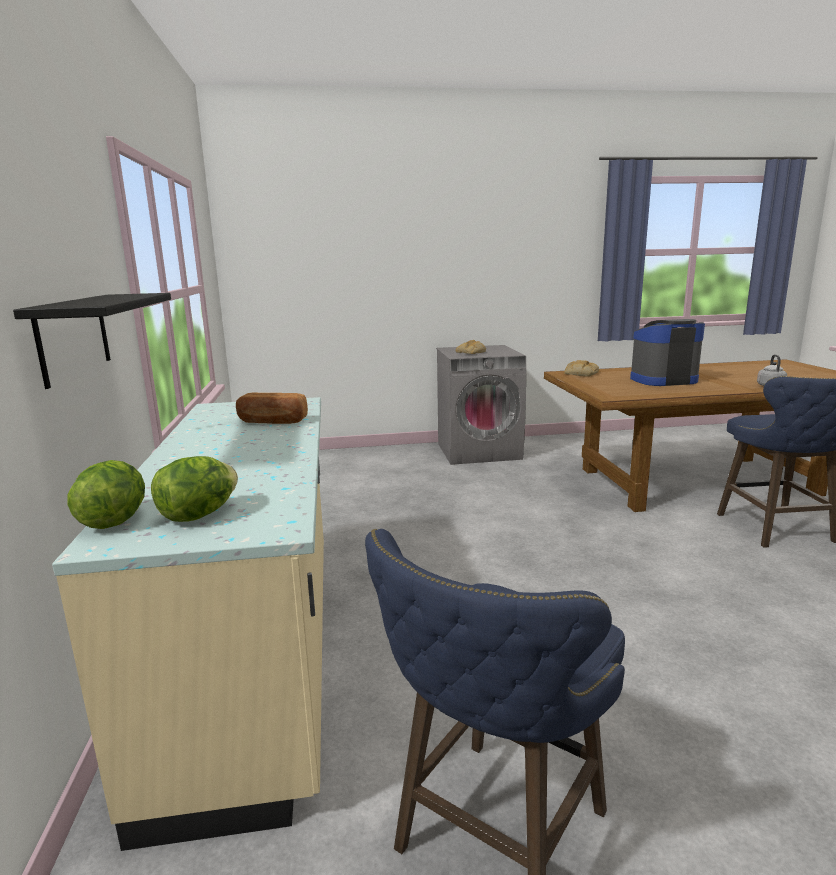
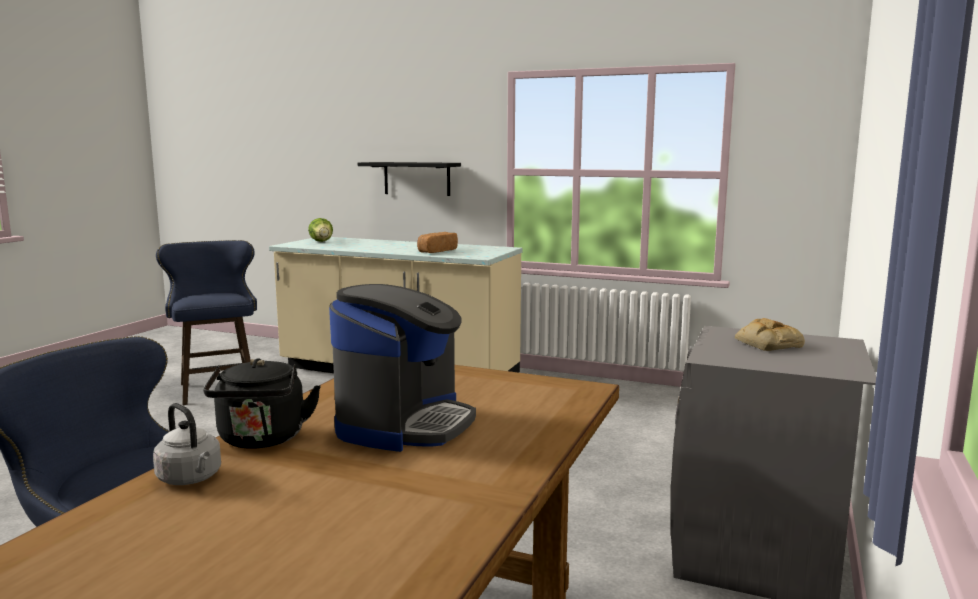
camera: 120 degrees right, 5 degrees down
lettuce [67,460,145,529] -> none
bread [564,360,599,377] -> none
none -> black kettle [203,358,321,449]

